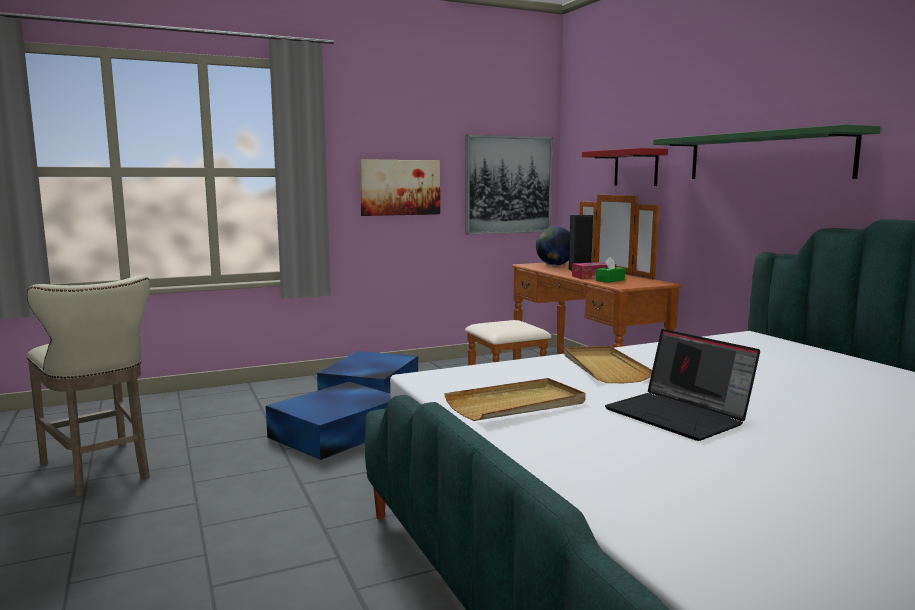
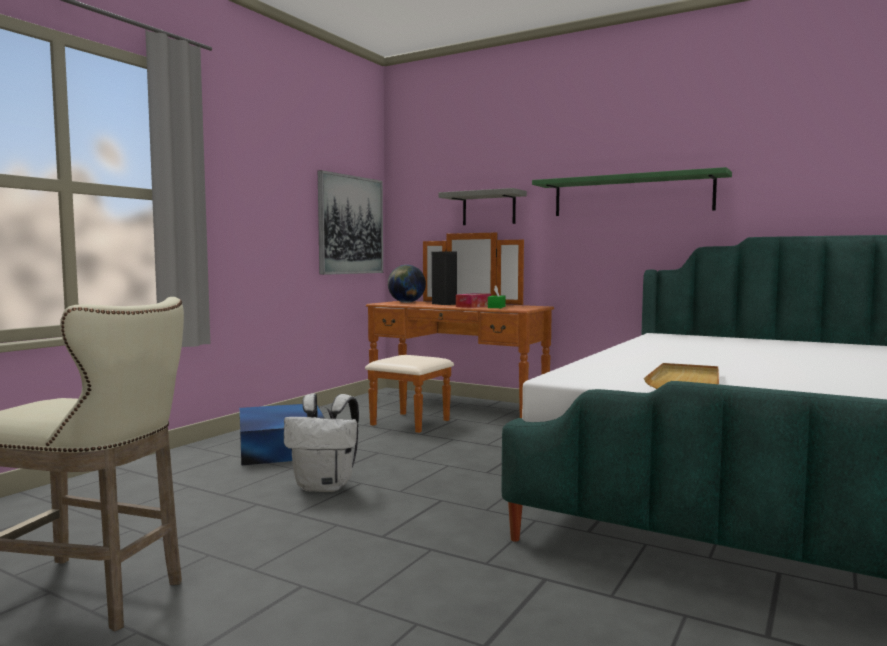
camera: 35 degrees left, 5 degrees down
blue storage box [266,382,391,460] -> white backpack [284,393,359,492]
picture [360,159,440,216] -> none
beige tray [564,346,652,383] -> none
red shelf [582,148,668,186] -> grey shelf [438,188,527,225]
laptop [605,329,760,441] -> none

